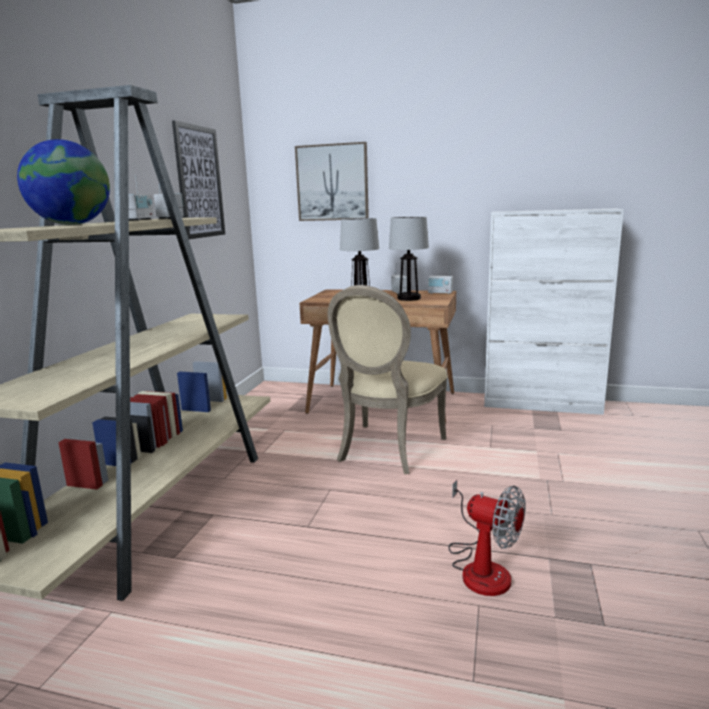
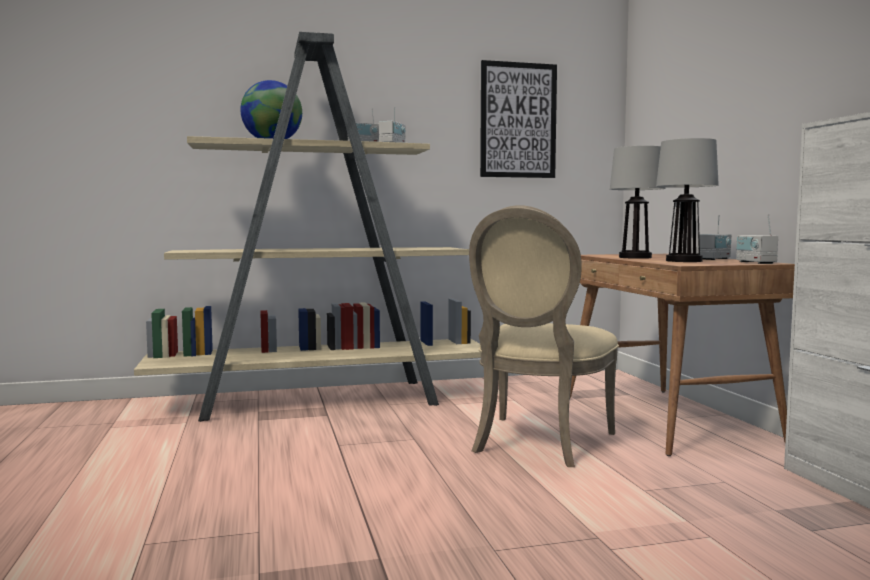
camera: 60 degrees right, 10 degrees down
picture [295,142,369,221] -> none
beige chair [328,285,448,474] -> beige chair turned 60 degrees counterclockwise [469,205,619,467]
fan [448,480,526,596] -> none

